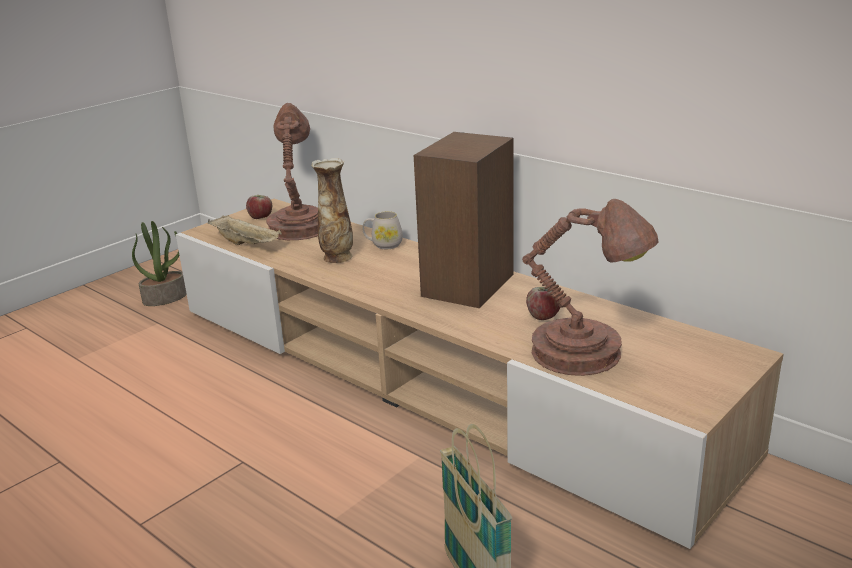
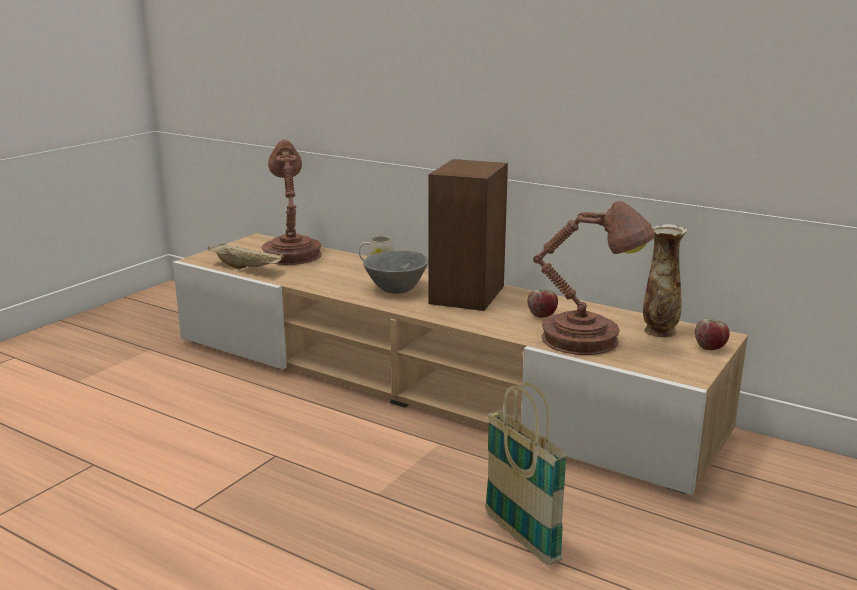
camera: 10 degrees left, 5 degrees down
potted plant [132,221,187,306] -> none
apple [246,195,272,219] -> apple moved to [695,319,730,350]
vase [311,158,353,263] -> vase moved to [643,224,687,337]
none -> grey bowl [363,250,428,294]

